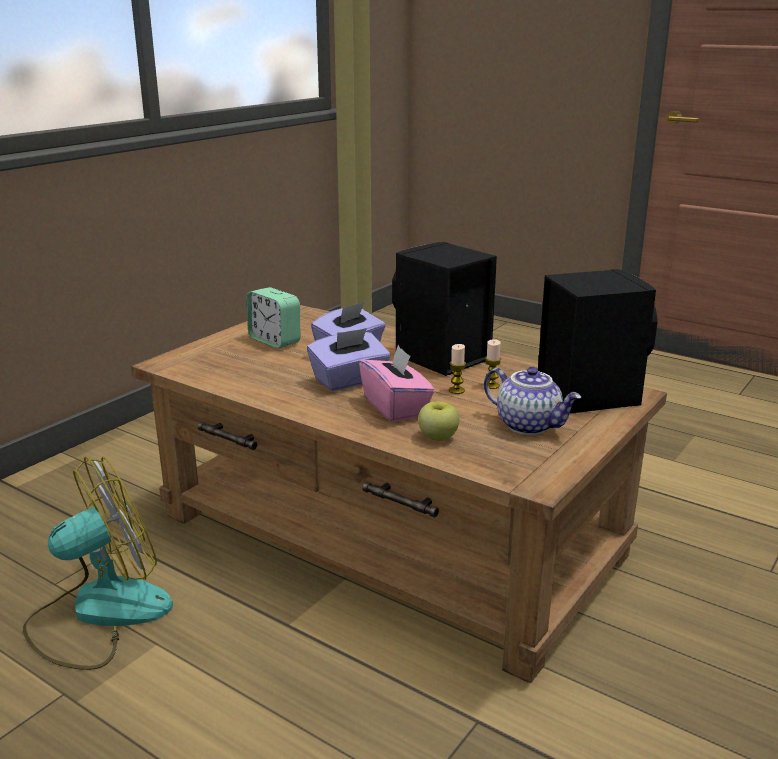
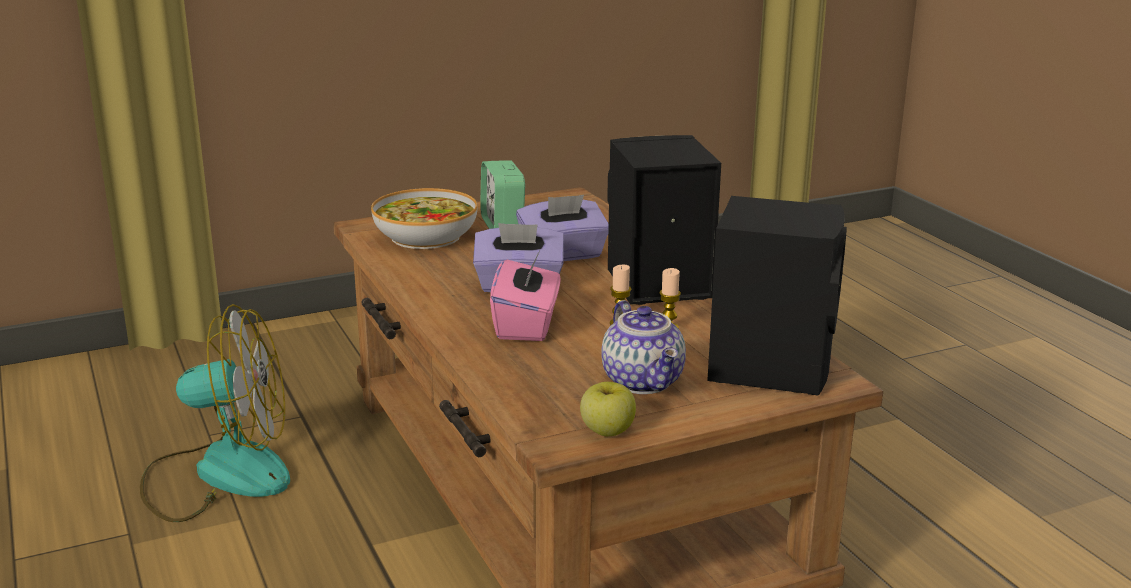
camera: 30 degrees right, 0 degrees up
apple [418,401,459,441] -> apple moved to [580,382,636,436]
none -> bowl [371,188,478,249]

